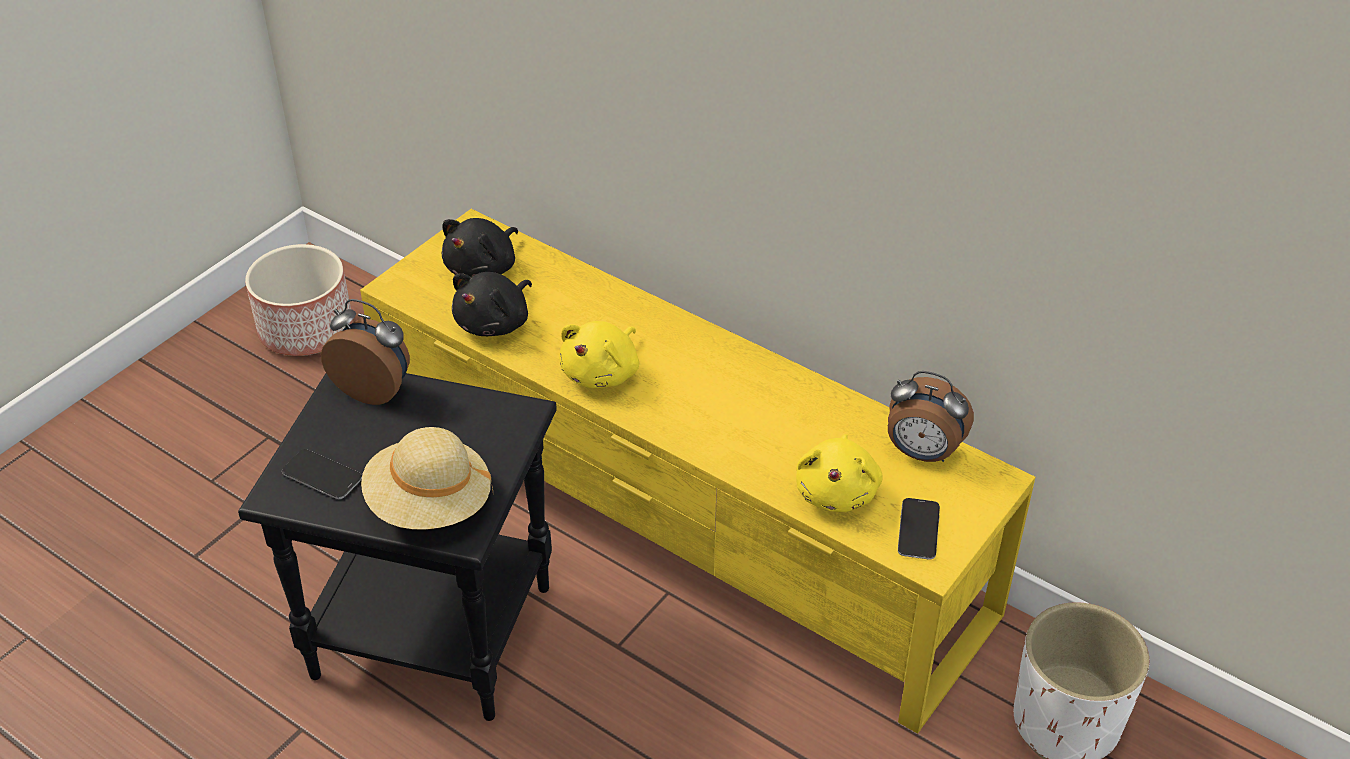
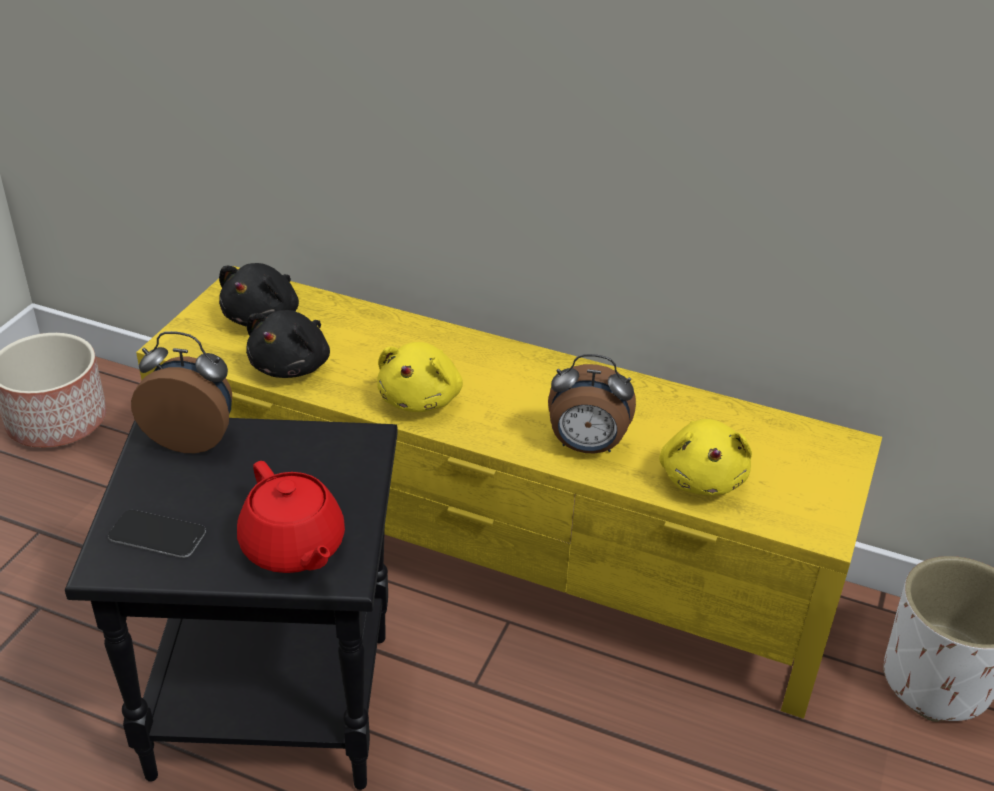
camera: 15 degrees left, 5 degrees down
beige hat [361,427,493,529] -> red teapot [237,461,345,573]
alarm clock [888,371,974,462] -> alarm clock moved to [548,354,636,453]
phone [898,498,940,559] -> none

